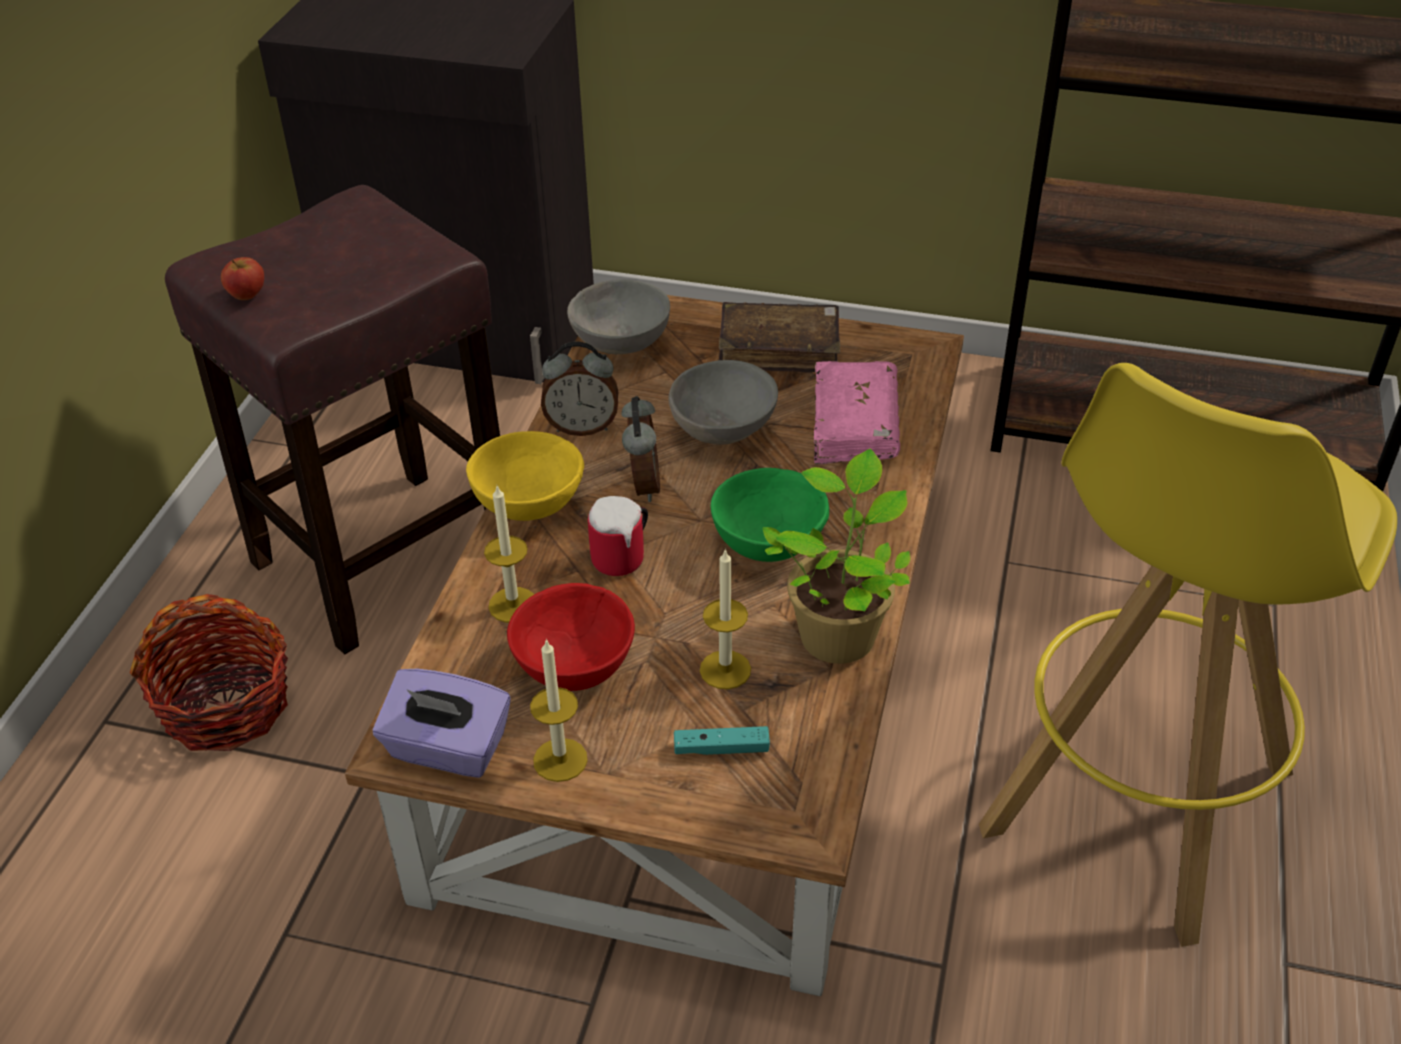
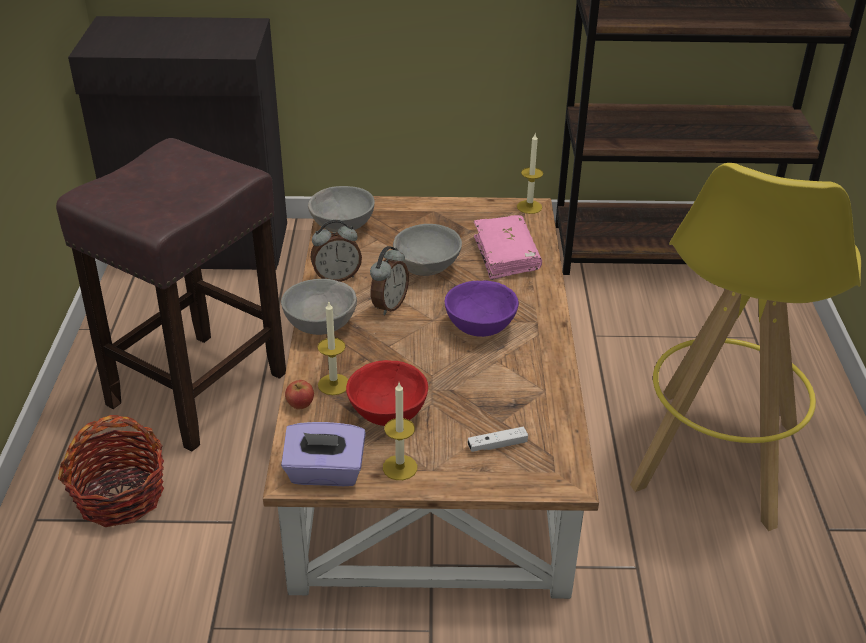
camera: 15 degrees left, 5 degrees down
apple [221,257,264,300] -> apple moved to [285,380,314,409]
yellow bowl [466,431,584,521] -> grey bowl [281,279,357,335]
mug [588,496,648,576] -> none
alarm clock [622,396,660,502] -> alarm clock turned 45 degrees clockwise [370,246,409,315]
turquoise game controller [674,726,770,755] -> white game controller [467,427,528,452]
candle [700,548,751,689] -> candle moved to [517,134,543,214]
green bowl [711,468,829,562] -> purple bowl [445,281,519,337]
brown book [719,302,840,373] -> none
potted plant [763,449,910,664] -> none

